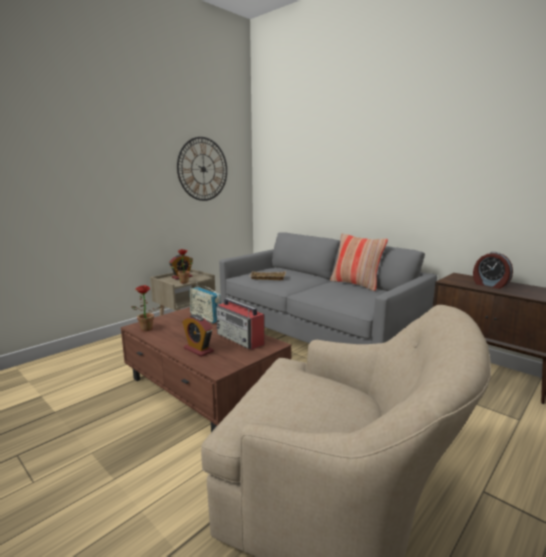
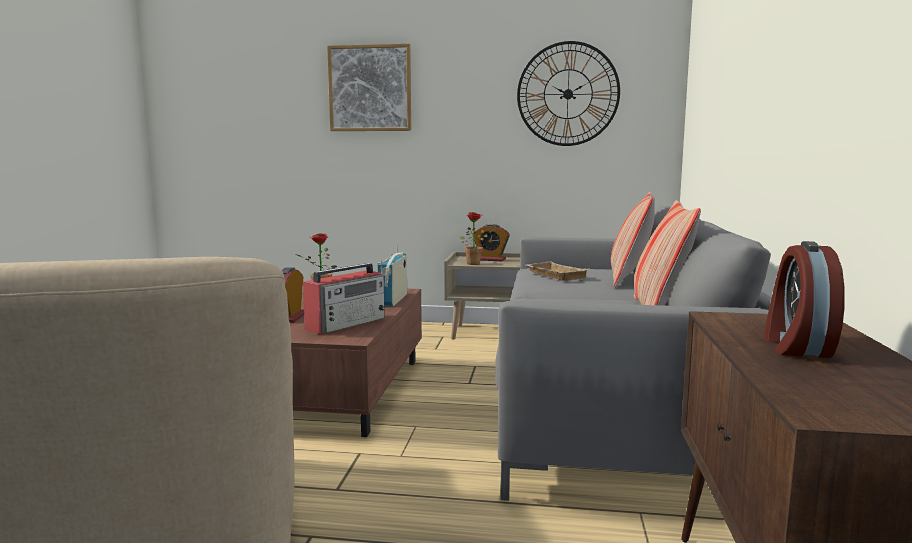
camera: 55 degrees right, 5 degrees down
radio [216,298,265,350] -> radio turned 150 degrees counterclockwise [303,261,385,335]
none -> picture [327,44,411,131]
none -> pillow [611,192,655,288]

